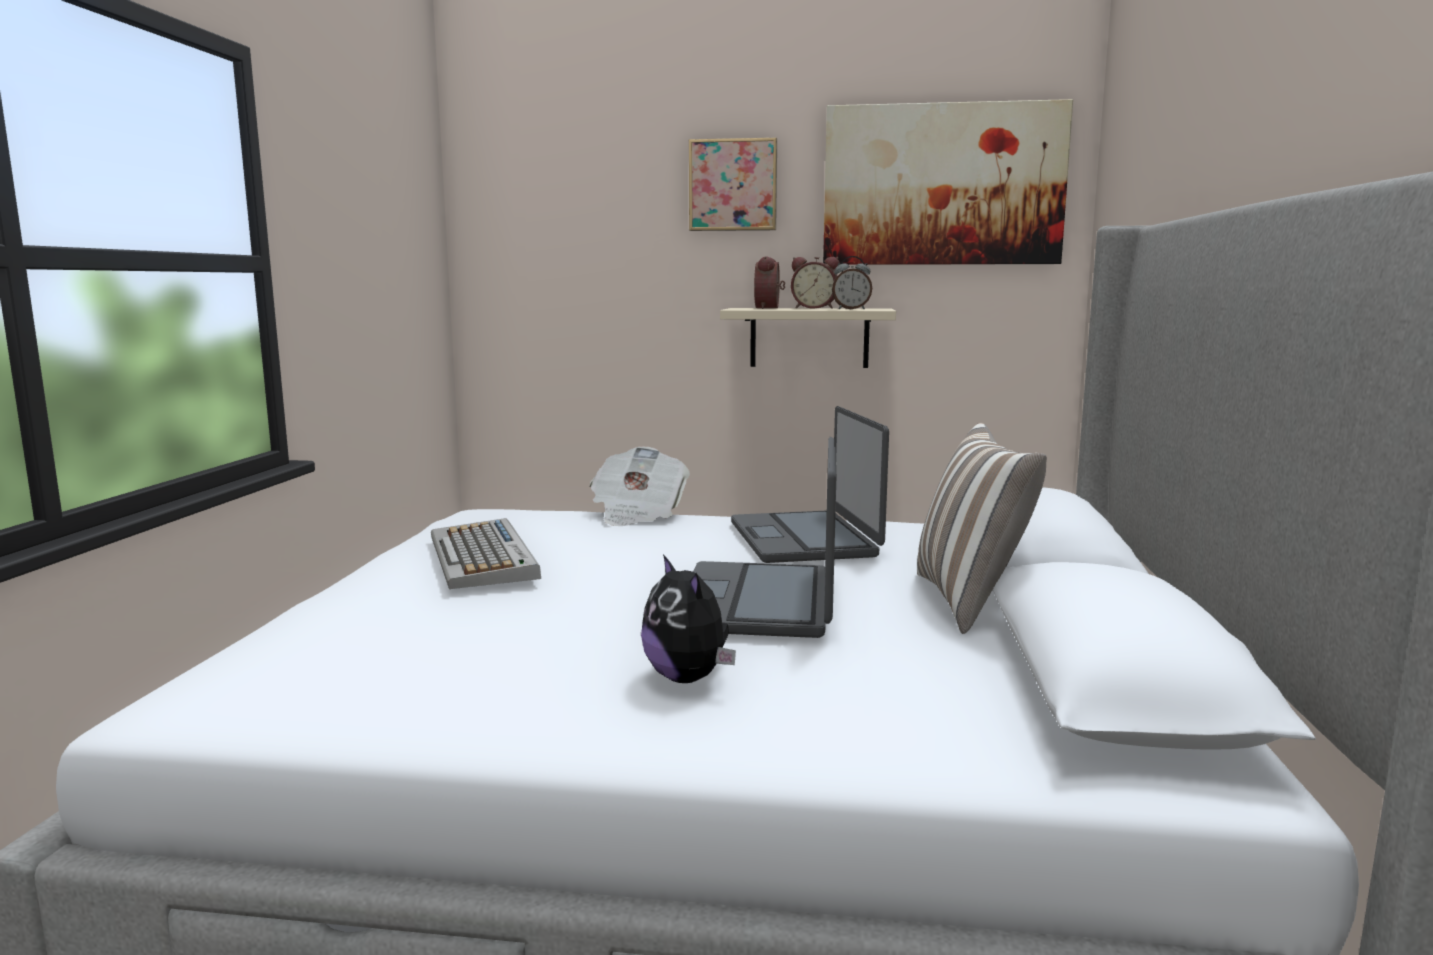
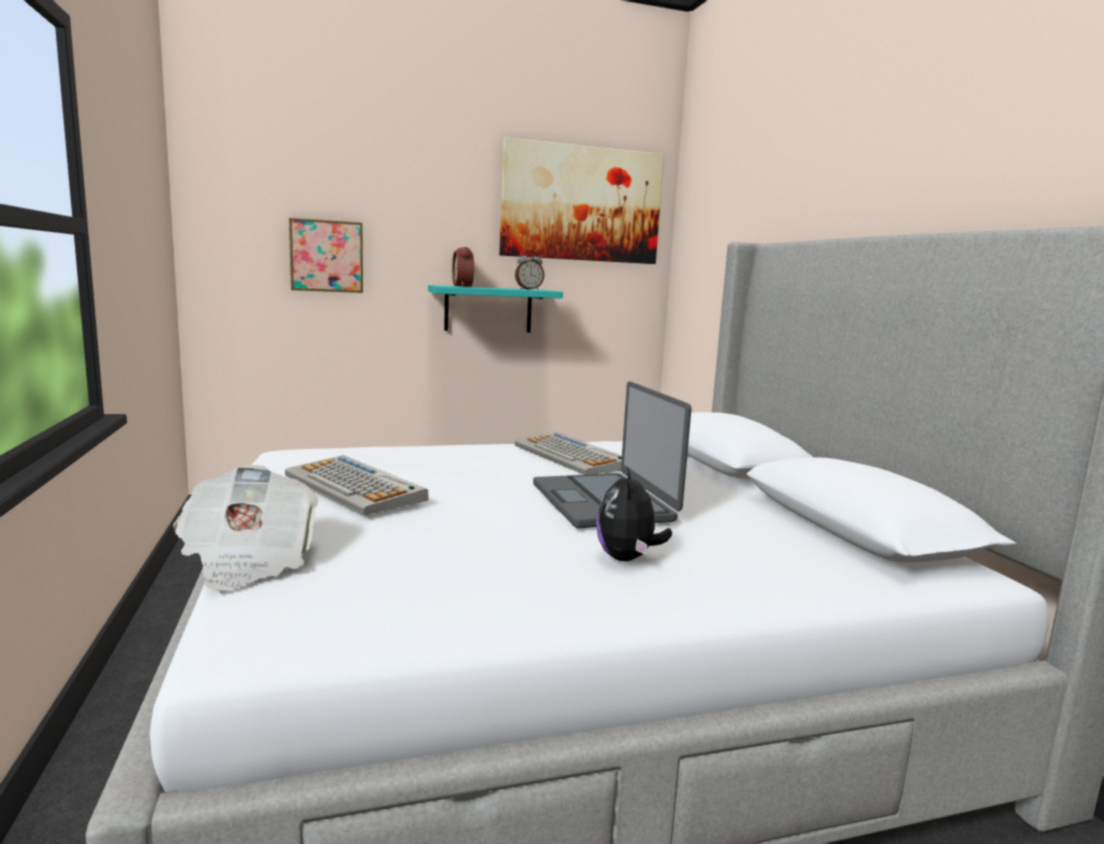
camera: 25 degrees left, 0 degrees up
newspaper [590,446,690,526] -> newspaper moved to [173,465,319,591]
plush toy [641,554,736,683] -> plush toy turned 60 degrees clockwise [596,466,672,561]
picture [689,137,777,231] -> picture moved to [289,218,363,293]
beige shelf [720,308,896,368] -> turquoise shelf [428,285,563,333]
laptop [731,406,889,563] -> keyboard [515,432,622,475]
alarm clock [791,257,840,309] -> none
pillow [917,423,1047,634] -> none

